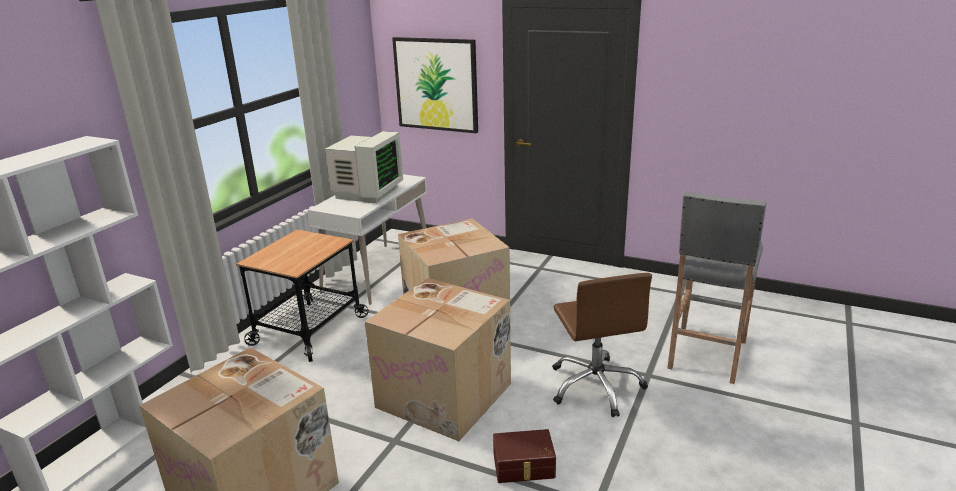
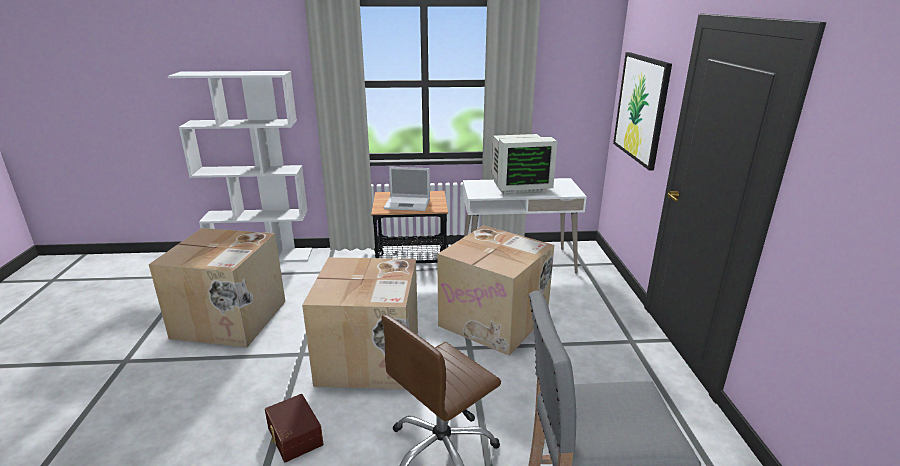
camera: 60 degrees right, 0 degrees up
none -> laptop [384,167,430,211]

